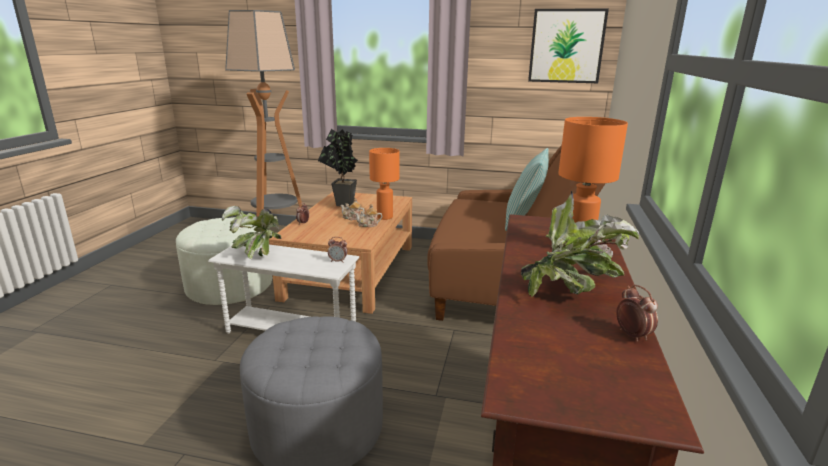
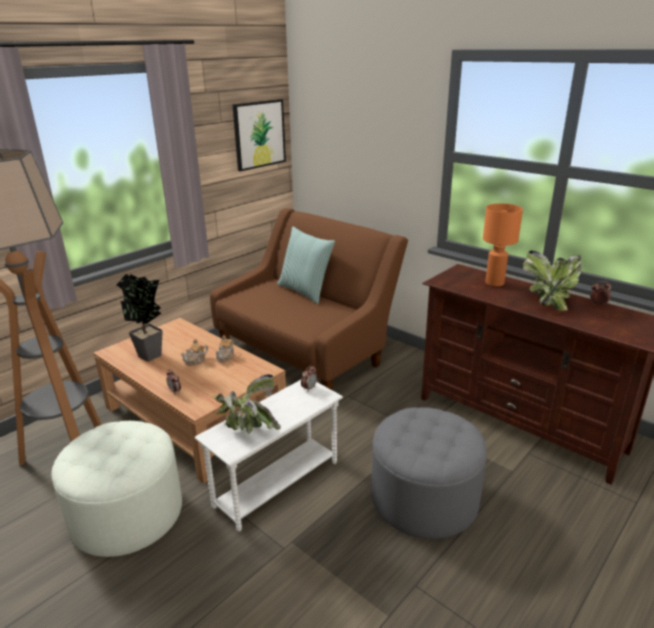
camera: 60 degrees left, 5 degrees up
orange table lamp [369,148,400,220] -> none

